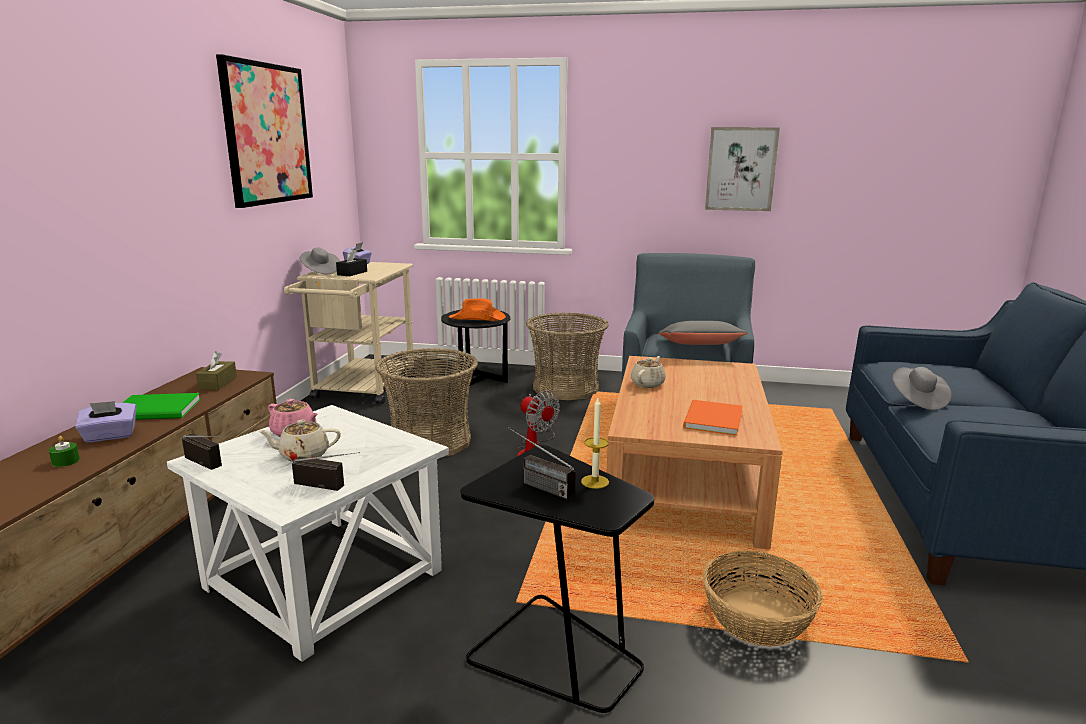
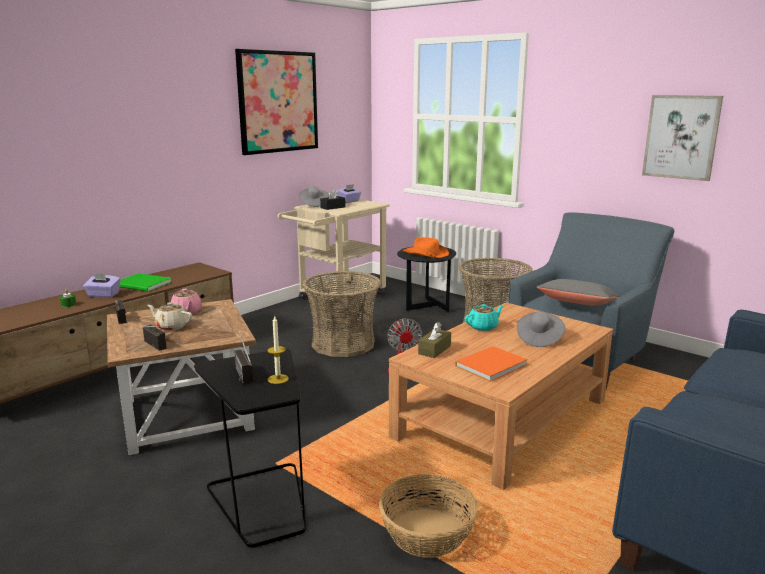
camera: 30 degrees right, 0 degrees up
white side table [167,405,449,662] -> brown side table [107,299,256,455]
brown tissue box [196,351,237,390] -> brown tissue box moved to [418,322,451,358]
beige teapot [631,356,666,388] -> turquoise teapot [465,304,504,331]
grey hat [892,367,952,410] -> grey hat moved to [517,312,565,347]

